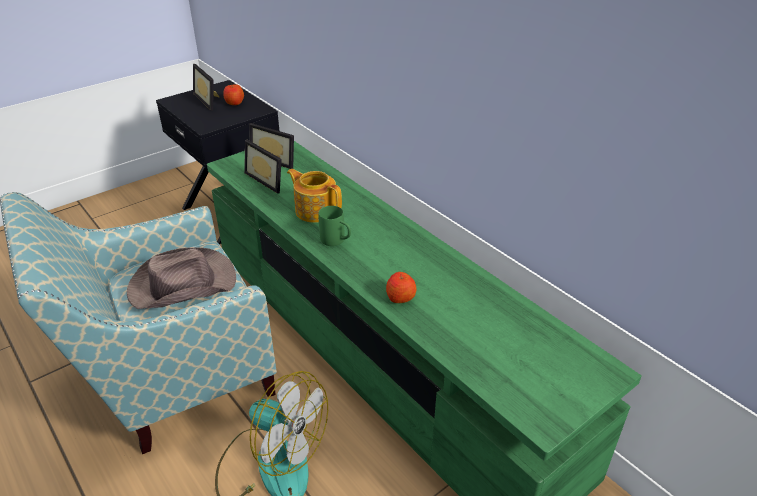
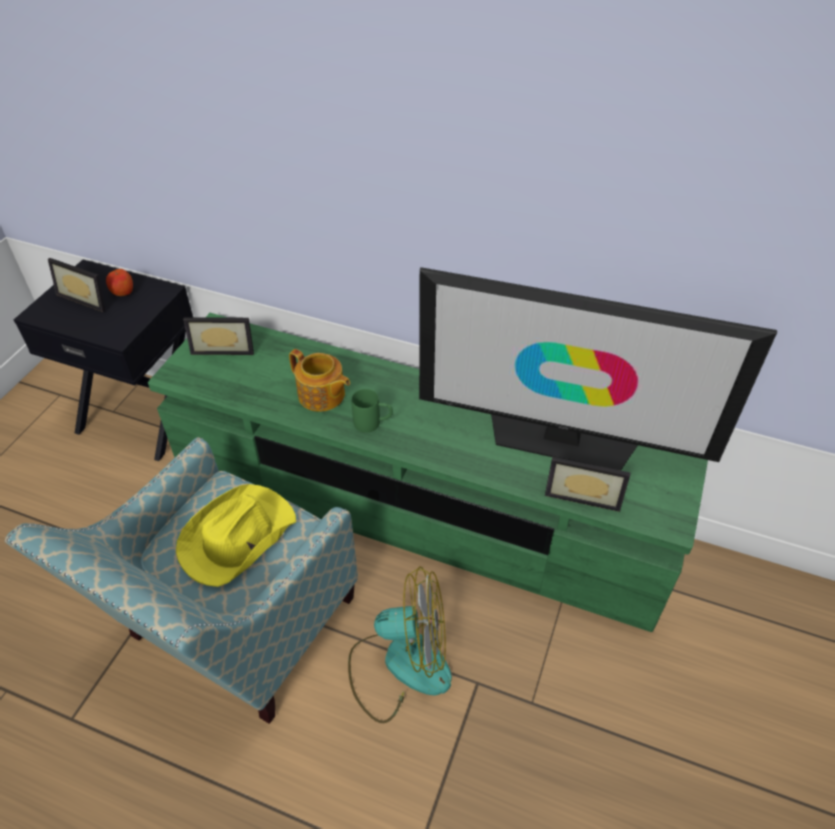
camera: 30 degrees left, 10 degrees up
brown hat [127,247,236,309] -> yellow hat [176,484,296,587]
picture frame [244,140,282,194] -> picture frame moved to [545,457,631,512]
teapot [287,169,342,223] -> teapot turned 150 degrees counterclockwise [289,349,350,412]
apple [386,272,416,303] -> none
none -> television [419,267,777,471]

